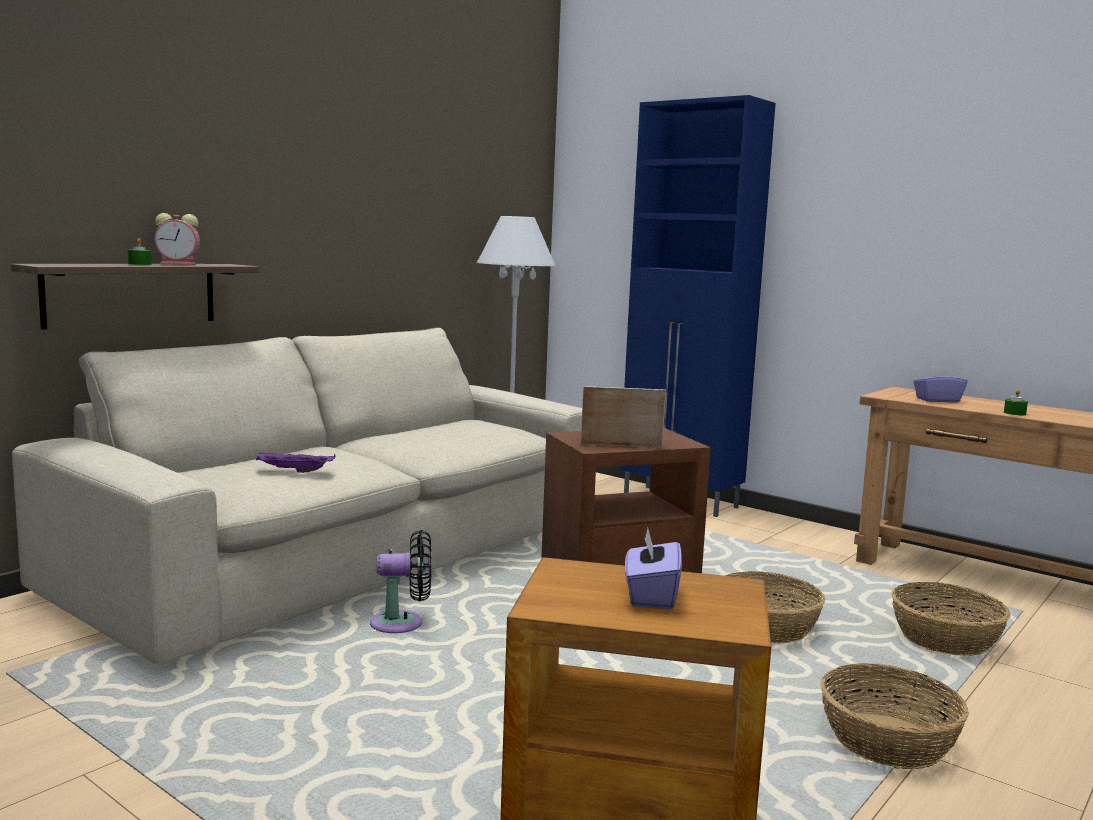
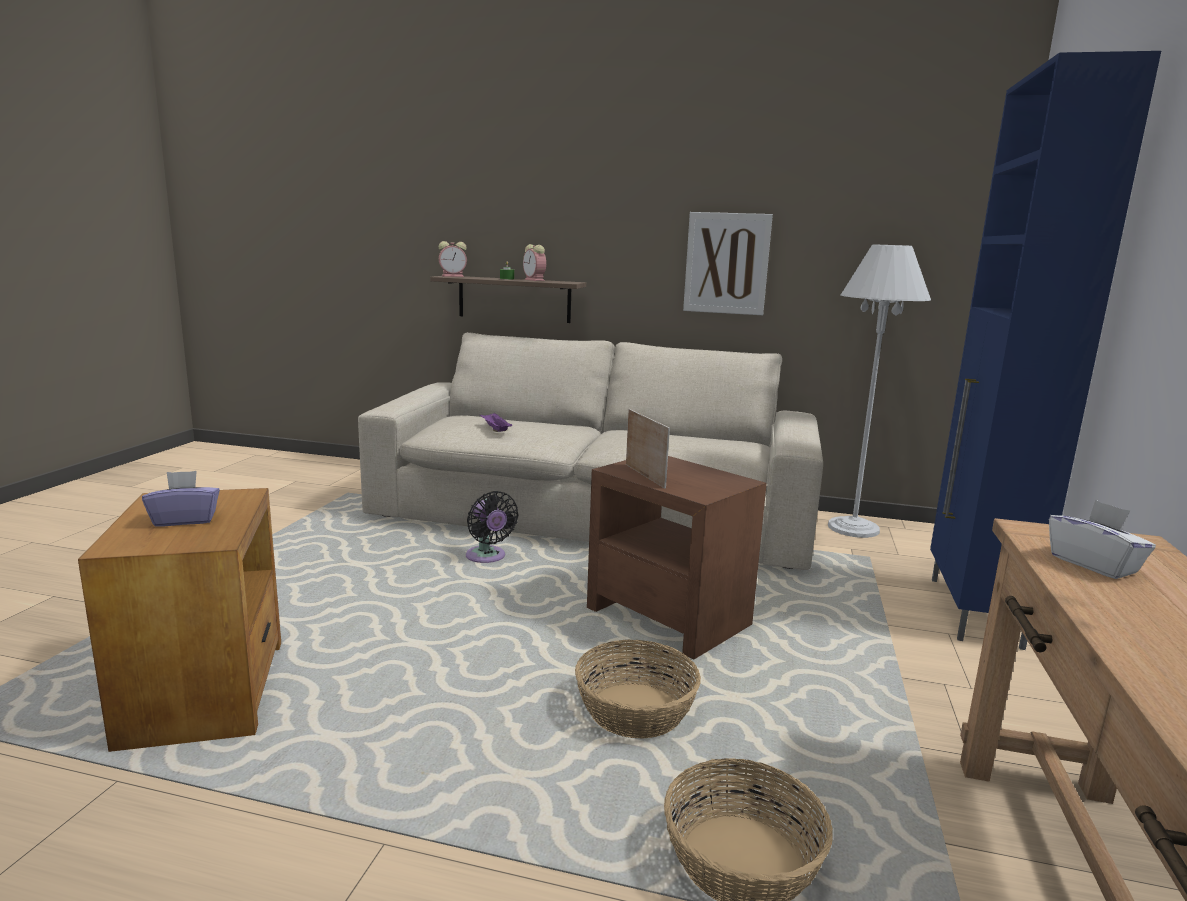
camera: 65 degrees right, 5 degrees up
basket [820,663,969,769] -> none
purple tissue box [913,366,967,403] -> white tissue box [1049,500,1156,579]
green candle [1004,390,1028,416] -> none
none -> alarm clock [439,241,467,277]
none -> picture [683,212,773,315]

